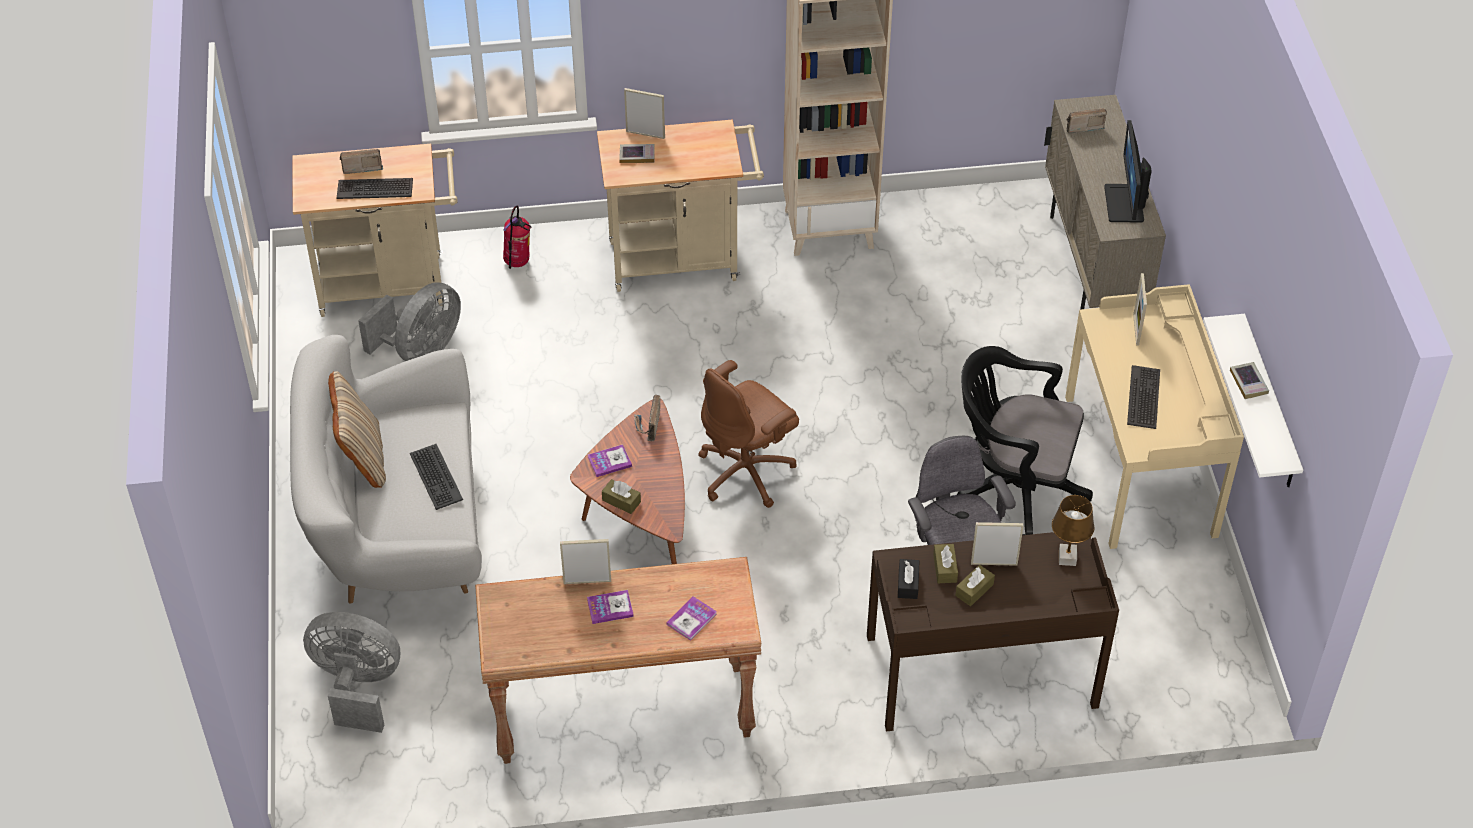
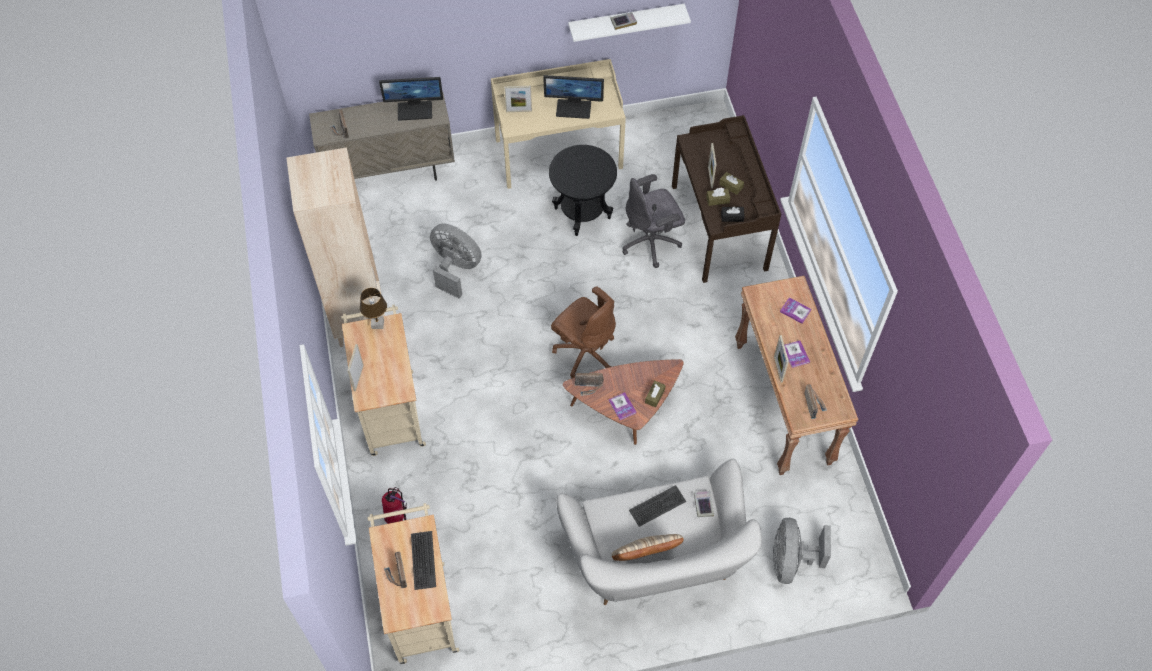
camera: 95 degrees left, 10 degrees up
grey fan [358,282,461,361] -> grey fan moved to [430,223,482,299]
book [619,144,655,163] -> book moved to [694,490,714,517]
black office chair [957,346,1093,535] -> black side table [549,145,617,236]
brown table lamp [1052,495,1094,566] -> brown table lamp moved to [360,288,387,329]
keyboard [1127,365,1160,429] -> monitor [543,75,604,119]
none -> radio [804,384,827,419]

